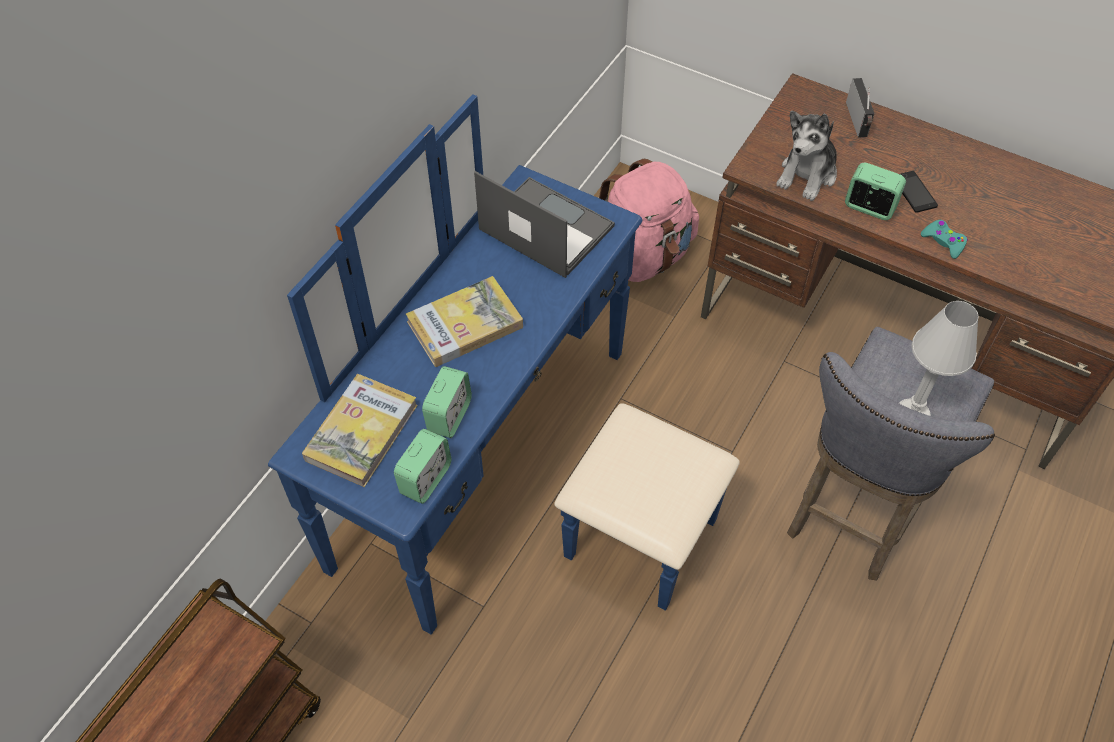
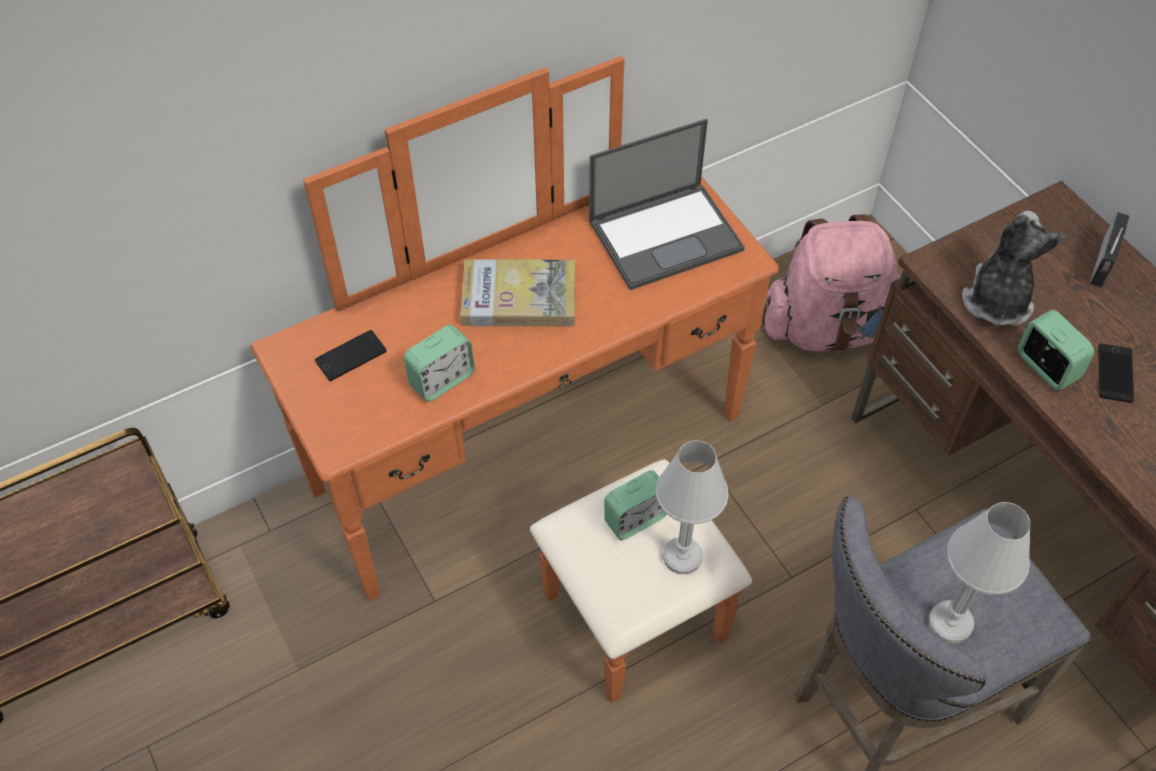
camera: 30 degrees right, 0 degrees up
blue dresser [268,94,740,635] -> orange dresser [250,56,779,703]
book [302,374,418,487] -> phone [315,330,387,381]
alarm clock [394,429,451,504] -> alarm clock moved to [604,470,667,540]
laptop [474,171,615,278] -> laptop turned 90 degrees clockwise [589,119,745,290]
plush toy [776,111,837,201] -> plush toy turned 135 degrees clockwise [962,210,1066,326]
turquoise game controller [921,220,968,259] -> none
none -> white table lamp [656,440,729,574]

